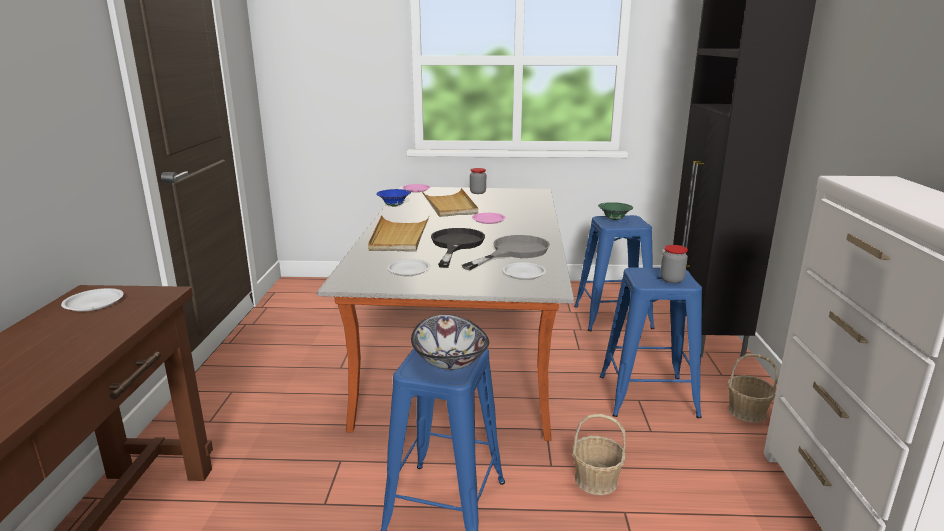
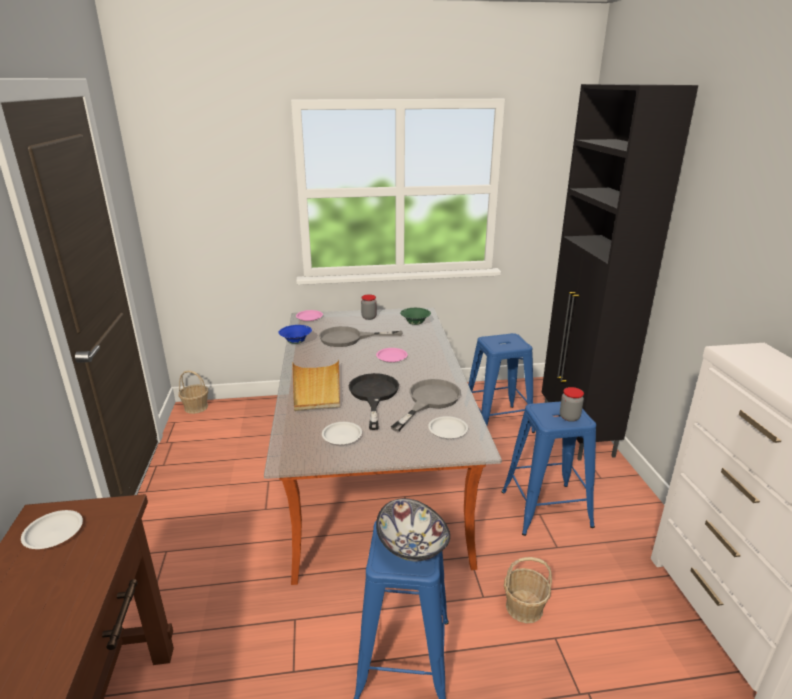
camera: 10 degrees left, 5 degrees up
beige tray [422,188,478,217] -> grey frying pan [319,326,403,347]
green bowl [598,202,633,220] -> green bowl moved to [400,308,431,325]
basket [727,354,778,423] -> basket moved to [179,370,208,414]

